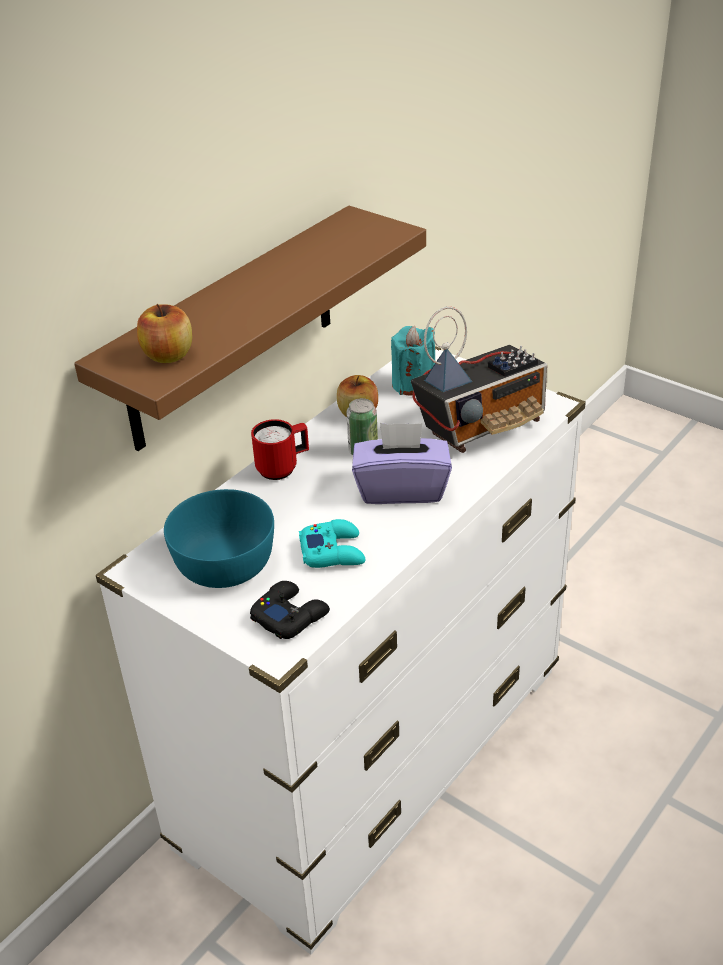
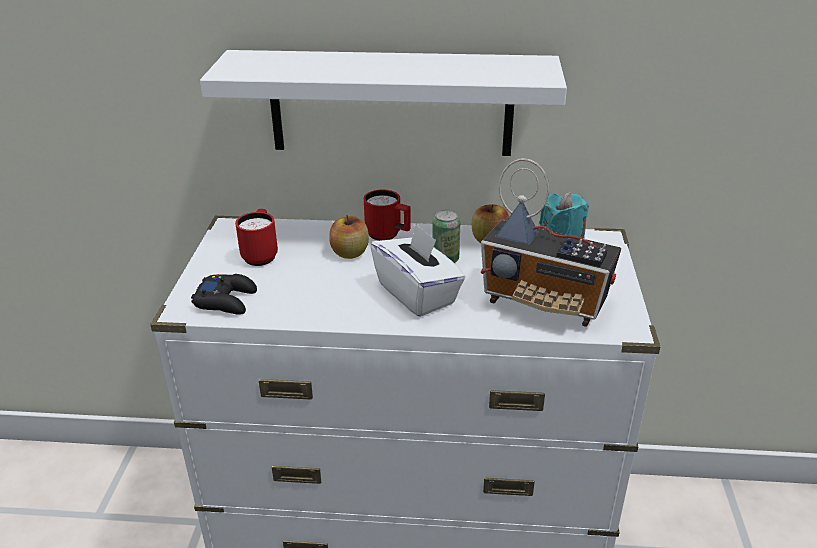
camera: 55 degrees right, 5 degrees down
brown shelf [74,206,426,451] -> white shelf [200,50,567,156]
apple [137,304,192,363] -> apple moved to [329,215,369,259]
turquoise bowl [164,489,274,588] -> red mug [235,209,278,266]
turquoise game controller [299,519,366,568] -> none
purple tissue box [352,423,452,504] -> white tissue box [371,223,466,317]

